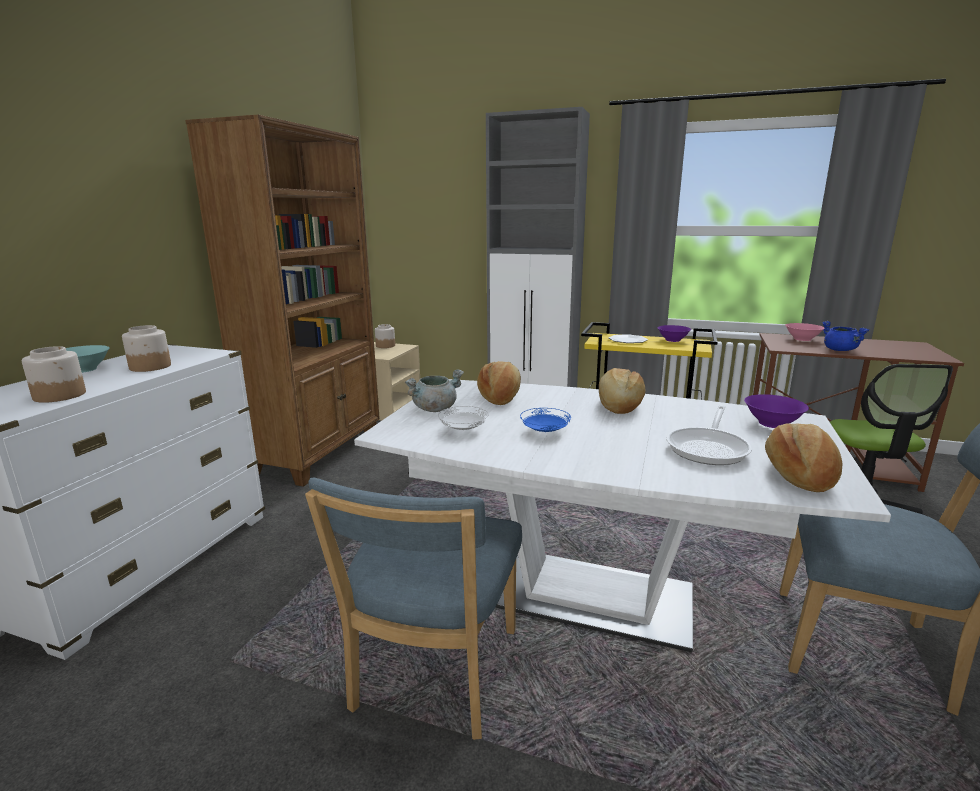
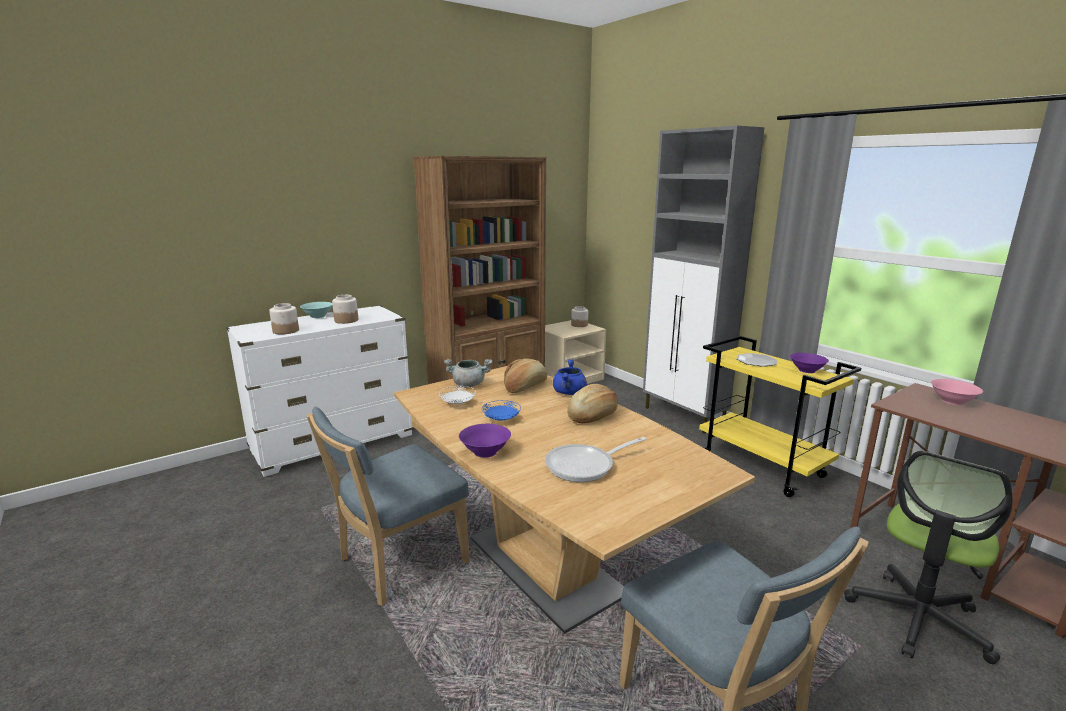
camera: 35 degrees right, 0 degrees up
white dining table [354,379,891,652] -> brown dining table [394,366,755,634]
purple bowl [744,394,809,428] -> purple bowl moved to [459,424,511,458]
bread [765,423,843,492] -> none
blue cooking pot [822,321,869,351] -> blue cooking pot moved to [553,359,587,395]

